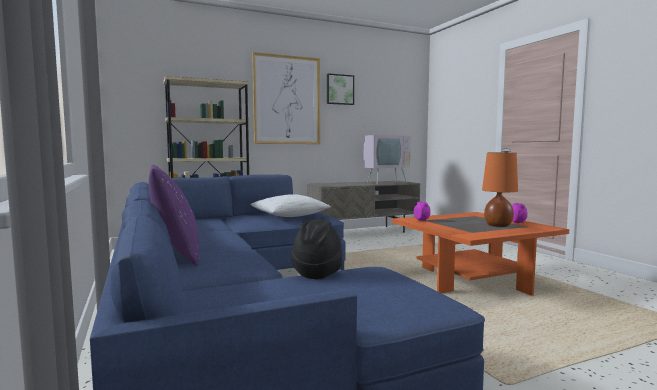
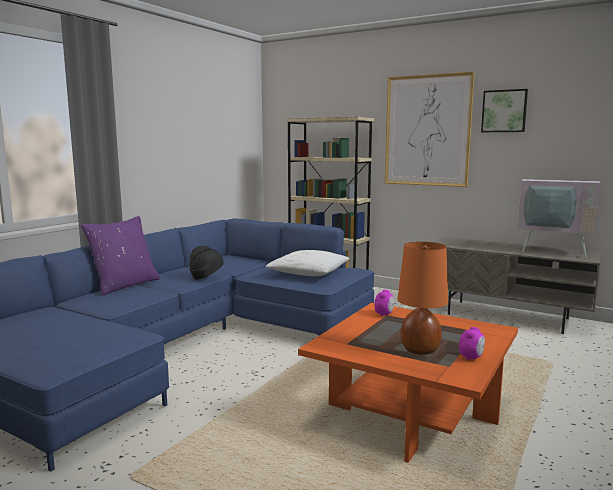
camera: 55 degrees right, 5 degrees up
black hat [291,219,342,279] -> black hat moved to [189,246,223,280]

